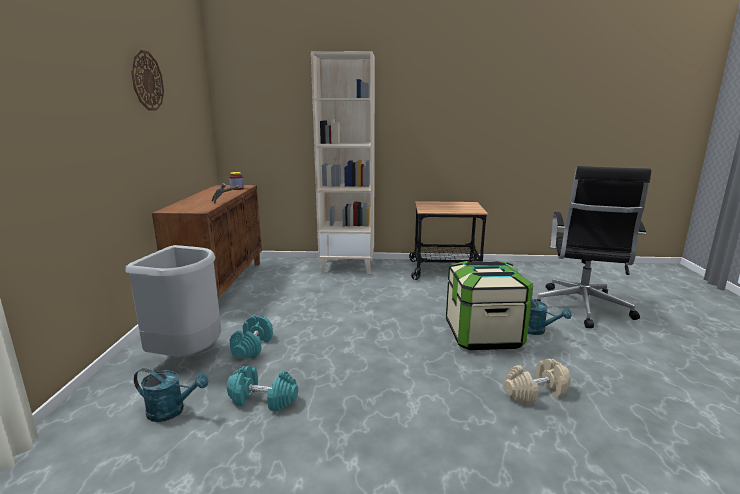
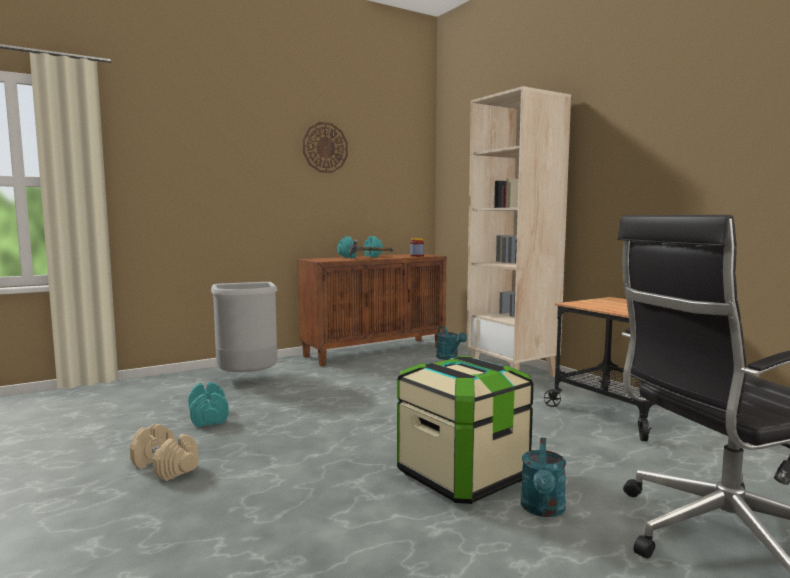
camera: 55 degrees right, 10 degrees down
turquoise watering can [134,368,209,422] -> turquoise watering can moved to [436,326,467,360]
turquoise dumbbell [230,315,273,358] -> turquoise dumbbell moved to [337,236,383,258]
beige dumbbell [504,359,571,405] -> beige dumbbell moved to [130,424,199,481]

